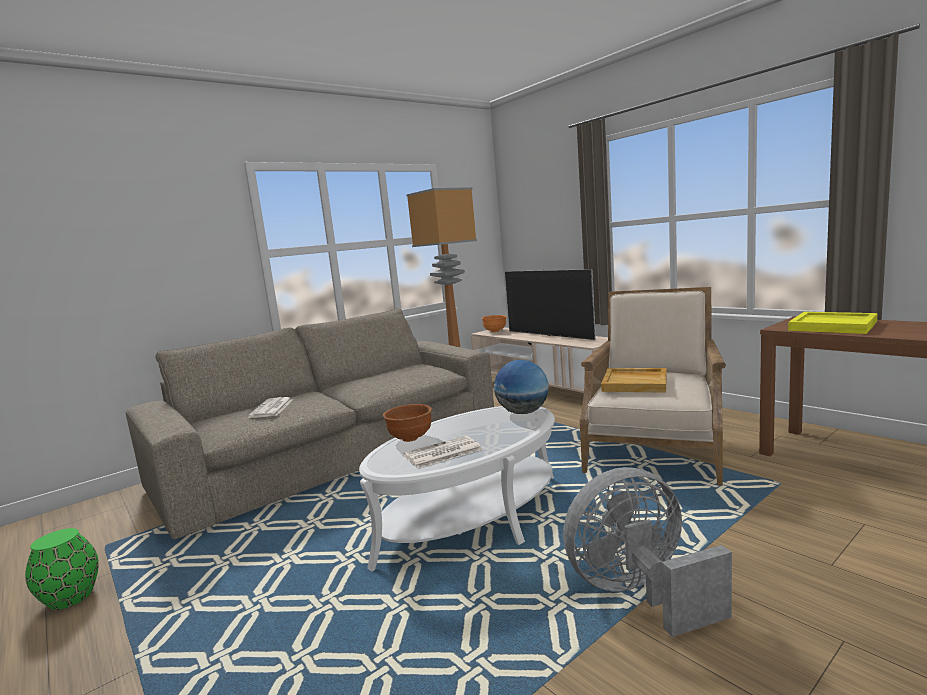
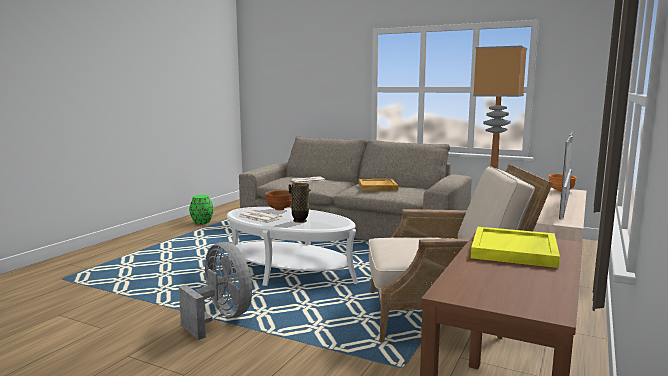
camera: 65 degrees right, 0 degrees up
globe [494,360,549,414] -> none
beige tray [601,368,667,393] -> beige tray moved to [358,179,398,191]
none -> vase [288,183,311,223]

